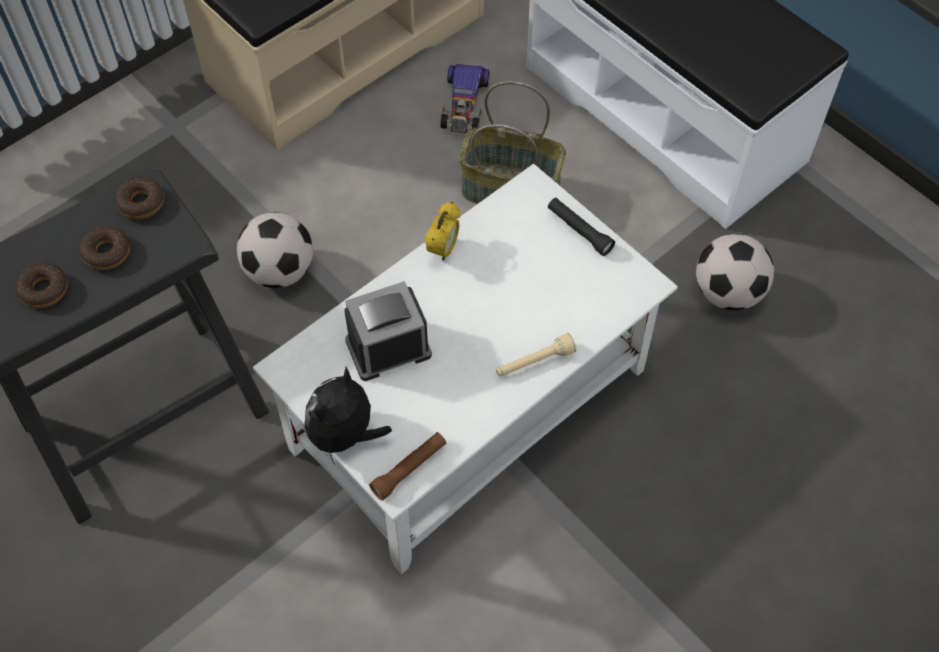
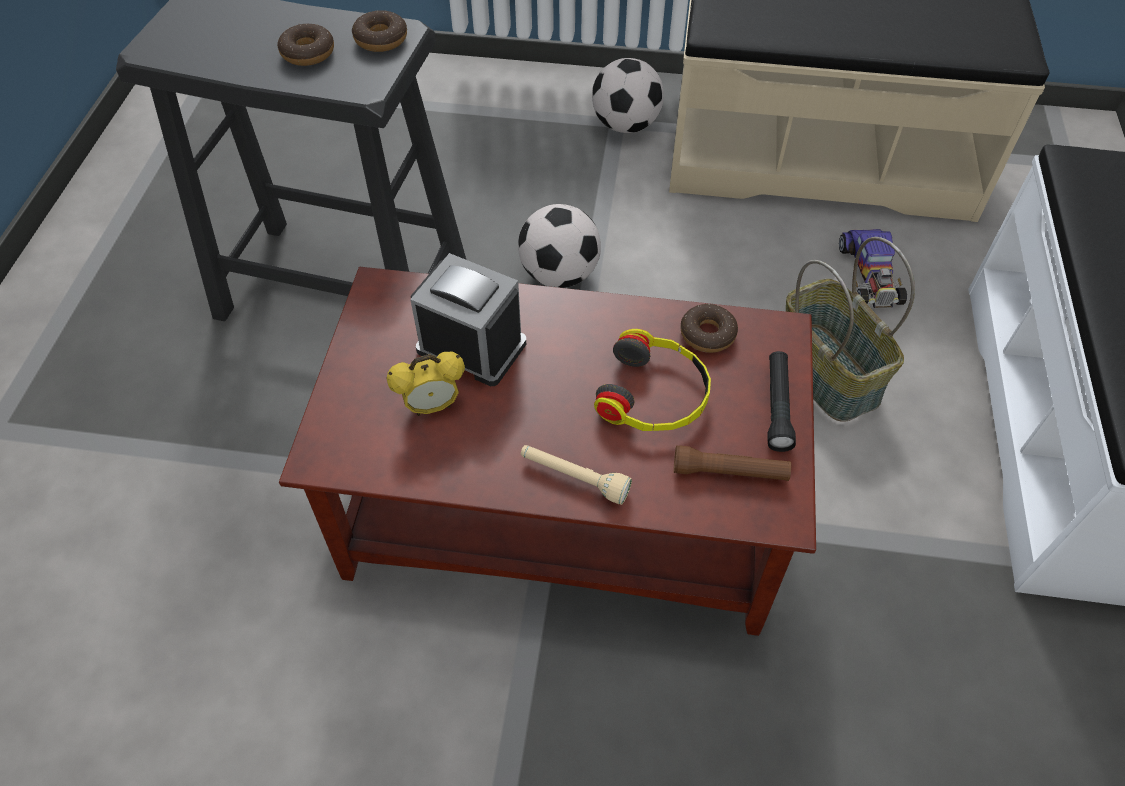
camera: 50 degrees right, 5 degrees down
donut [16,263,68,308] -> donut moved to [680,304,738,353]
white coffee table [253,164,678,574] -> brown coffee table [279,267,816,636]
plush toy [305,367,392,465] -> none
brown flashlight [369,432,446,501] -> brown flashlight moved to [674,445,791,481]
alarm clock [425,202,460,261] -> alarm clock moved to [387,352,465,416]
toy car [440,64,490,133] -> toy car turned 60 degrees counterclockwise [839,229,907,308]
football [696,234,774,310] -> football moved to [592,58,664,133]
none -> headphones [594,329,711,431]

